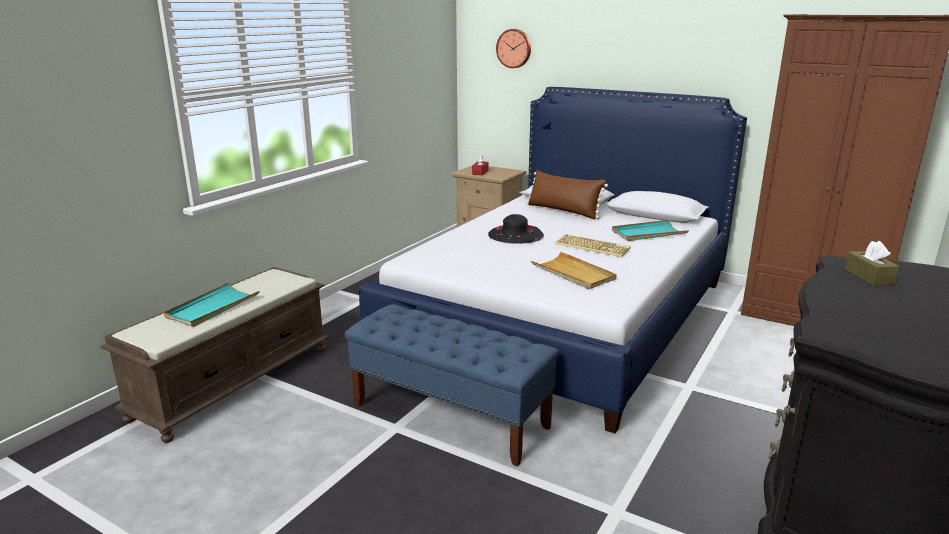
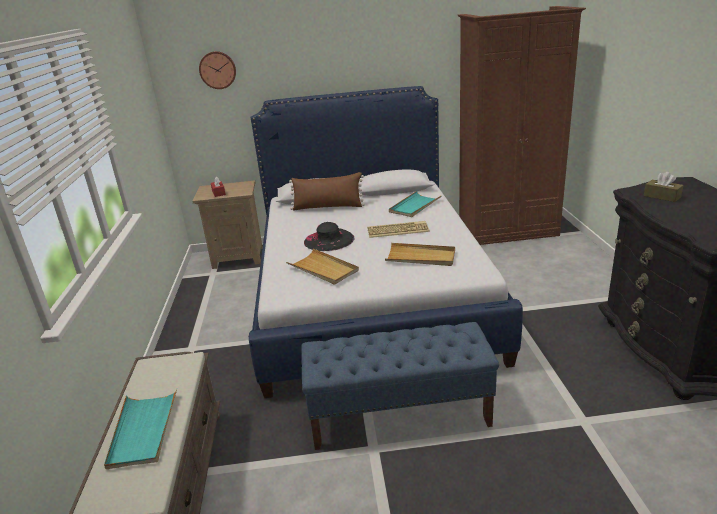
camera: 35 degrees left, 5 degrees up
none -> beige tray [286,248,359,285]

